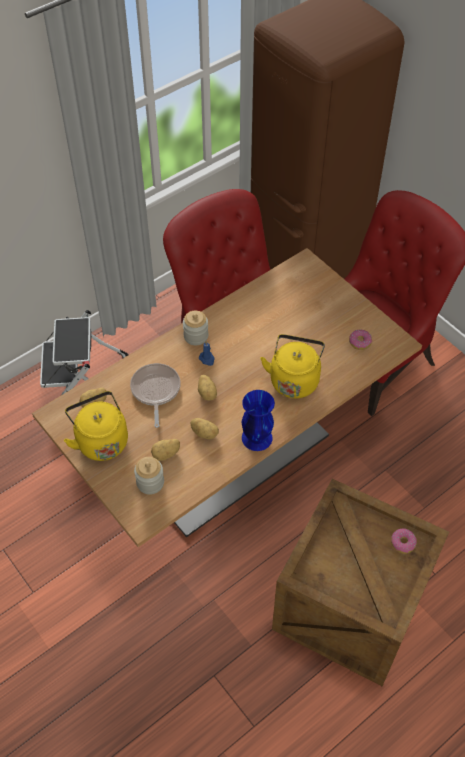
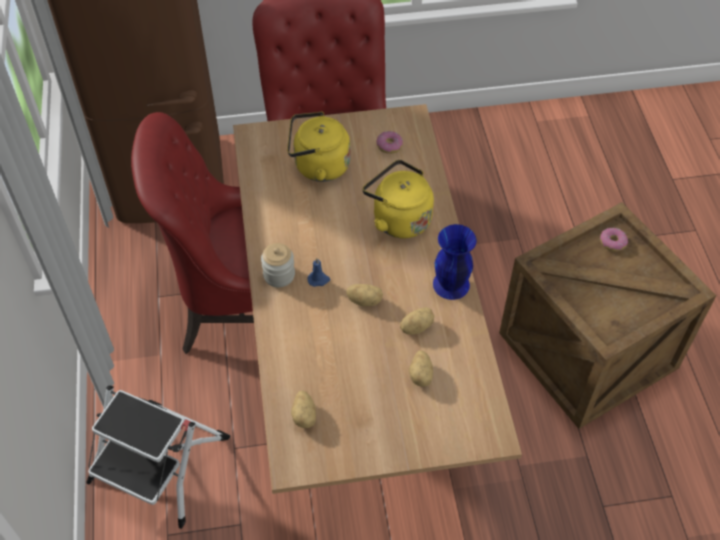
camera: 60 degrees left, 0 degrees up
yellow kettle [64,391,128,461] -> yellow kettle moved to [287,112,350,182]
frying pan [130,363,181,428] -> none
jar [134,457,164,495] -> none

